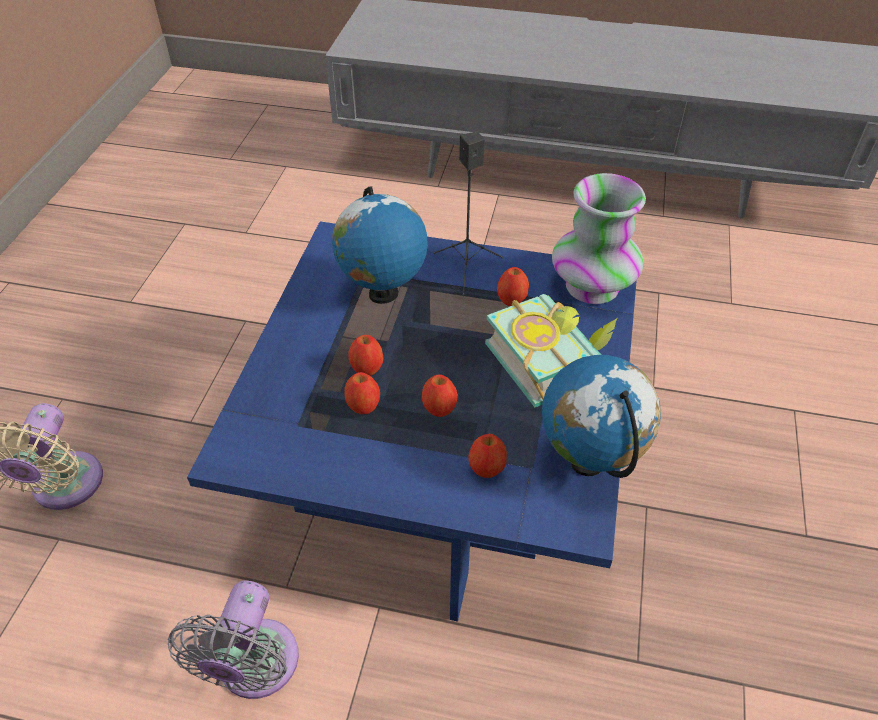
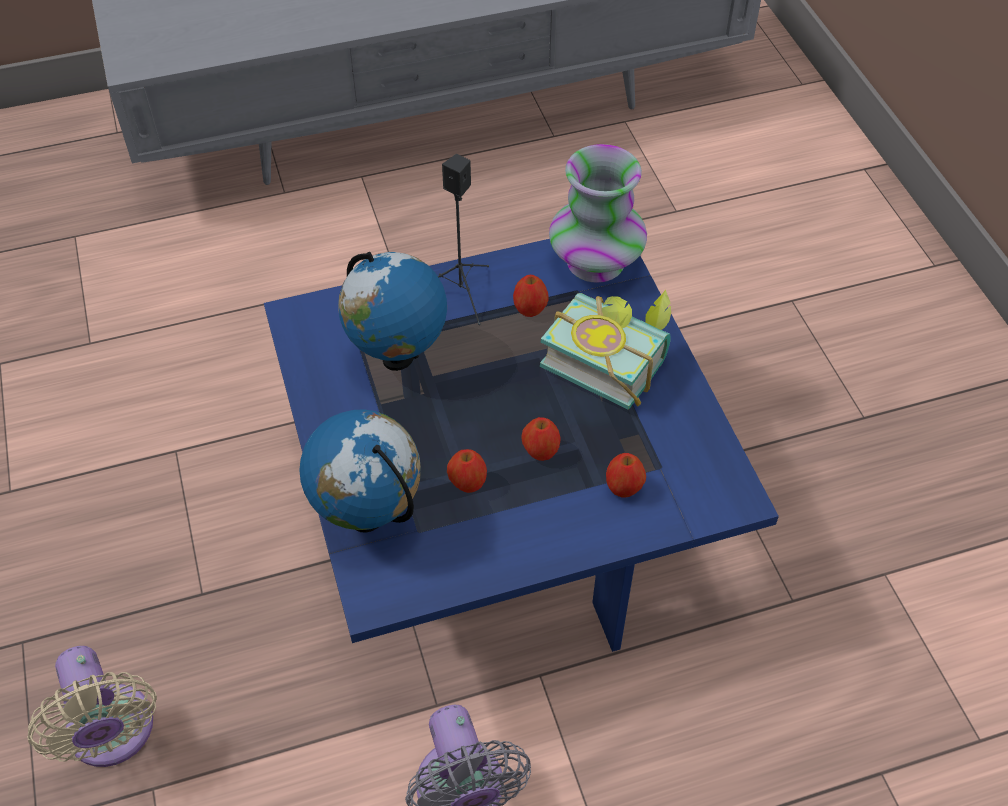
camera: 30 degrees left, 5 degrees up
apple [349,335,384,376] -> none
globe [542,355,661,478] -> globe moved to [299,409,421,533]

